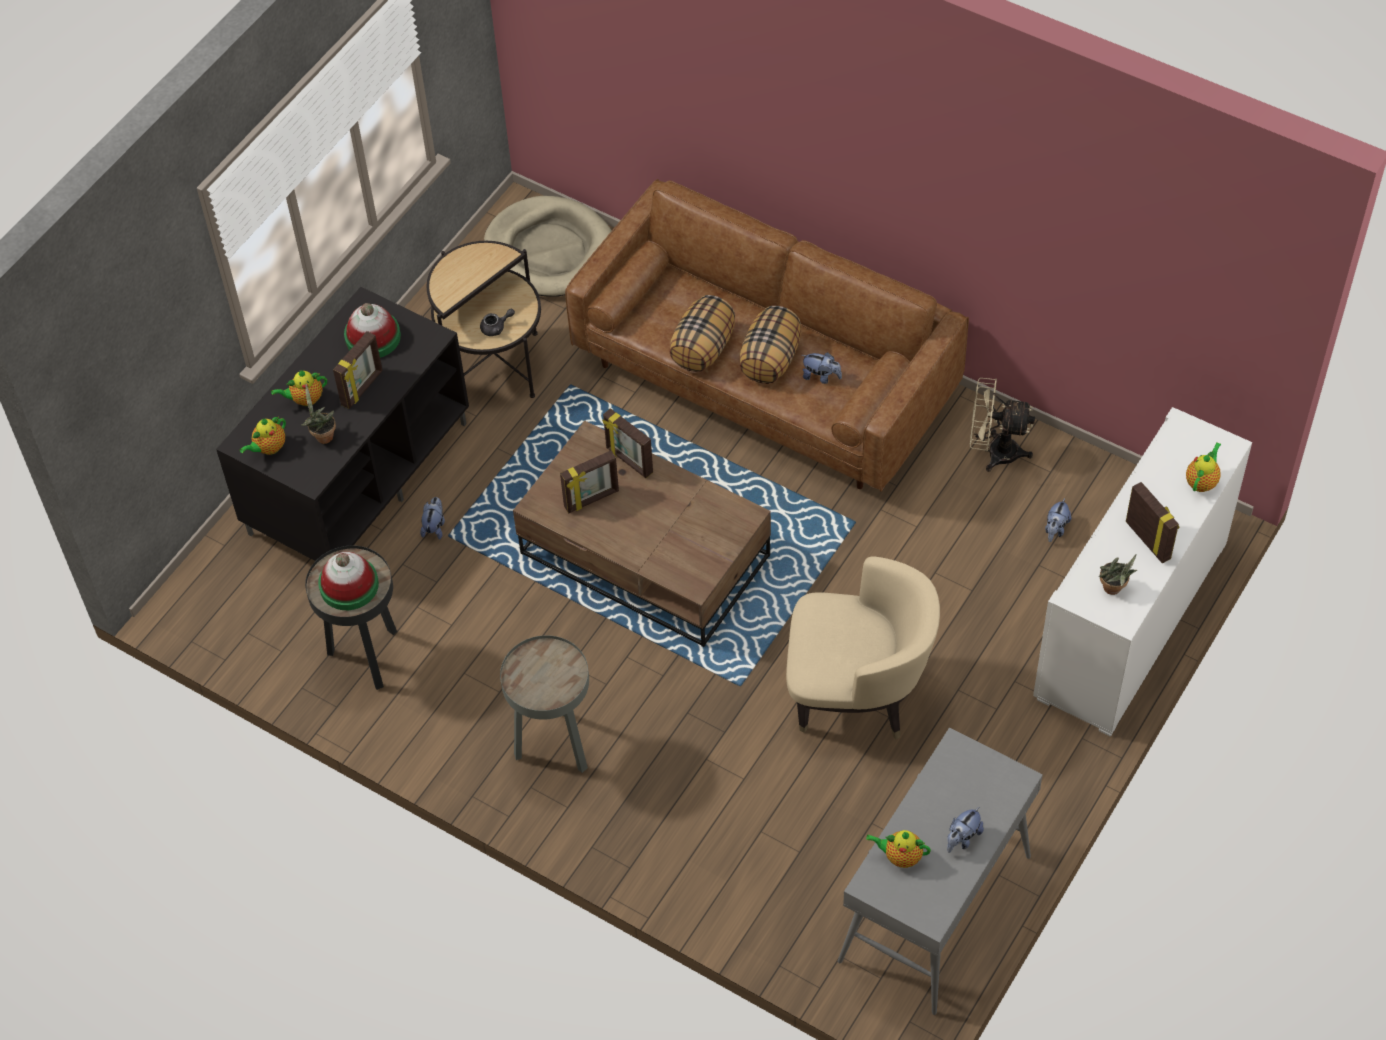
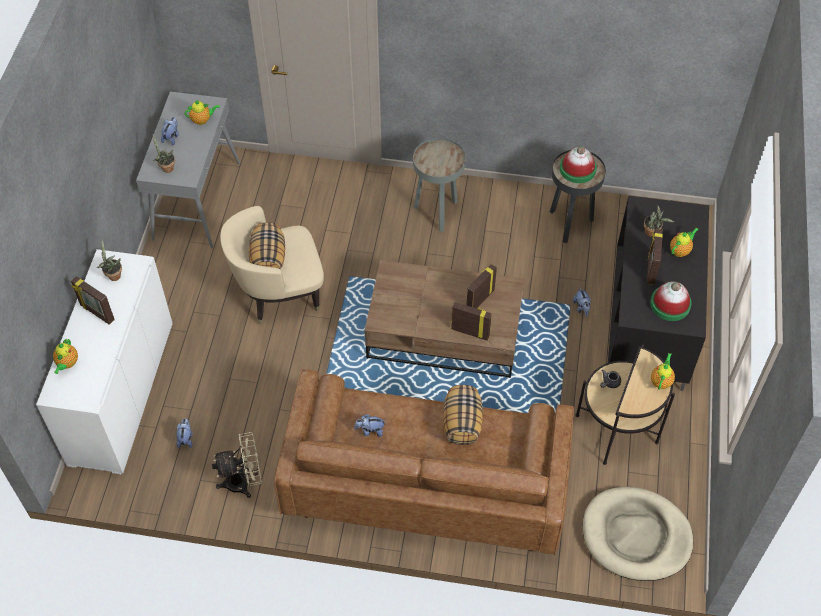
camera: 155 degrees right, 0 degrees up
teapot [240,416,286,455] -> teapot moved to [651,353,675,390]
pillow [739,306,801,384] -> pillow moved to [249,222,285,270]
none -> potted plant [153,135,175,173]

